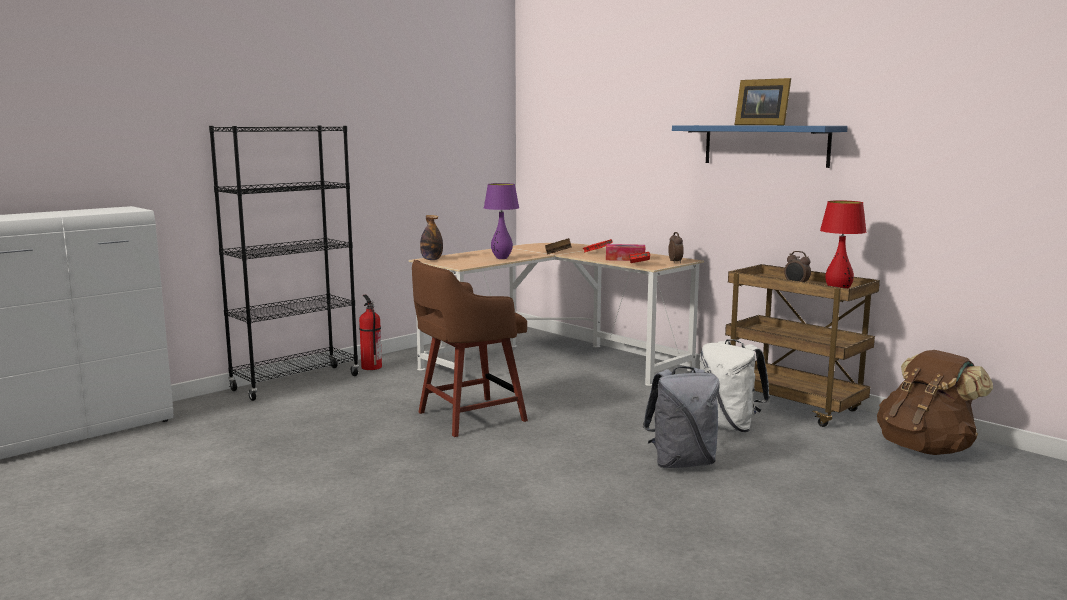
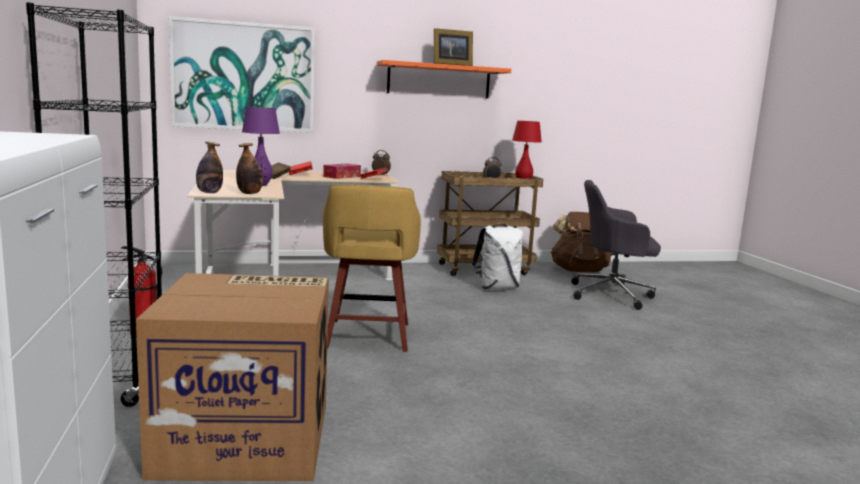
camera: 60 degrees left, 0 degrees up
brown stool [412,260,528,437] -> yellow stool [323,184,421,352]
grey backpack [642,366,720,468] -> none
blue shelf [672,125,848,168] -> orange shelf [377,60,511,99]
none -> cardboard box [136,273,329,481]
none -> picture [169,16,315,132]
none -> bottle [236,143,263,194]
none -> grey office chair [571,180,661,310]

